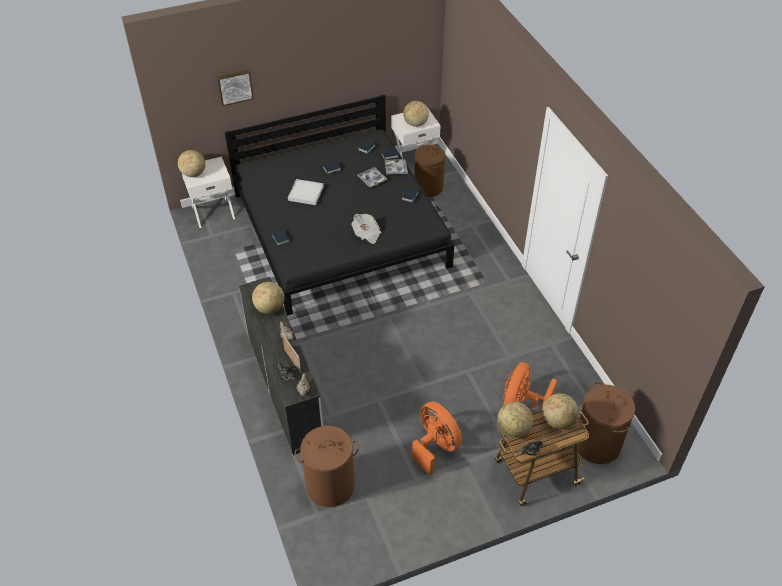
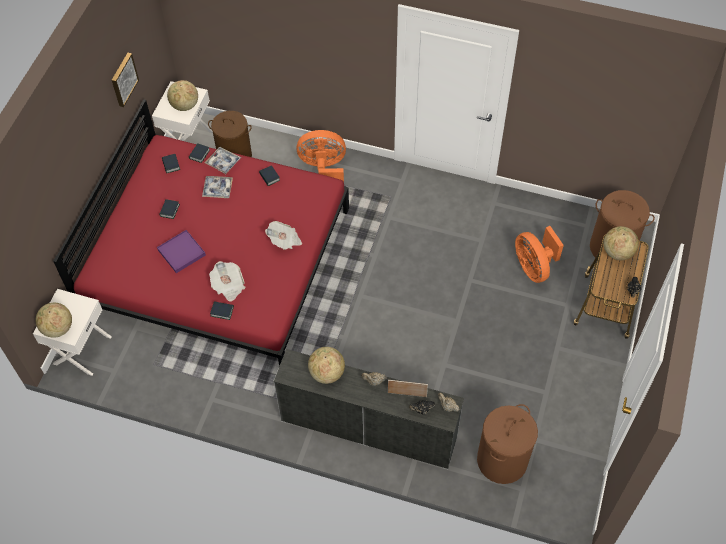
camera: 50 degrees left, 10 degrees up
picture [217,70,254,106] -> picture moved to [112,53,139,107]
black bed [225,95,454,316] -> red bed [53,99,349,366]
white tray [288,179,324,205] -> purple tray [157,230,206,273]
orange fan [412,402,462,476] -> orange fan moved to [297,130,346,182]
globe [497,402,533,438] -> none
none -> newspaper [209,261,245,302]

